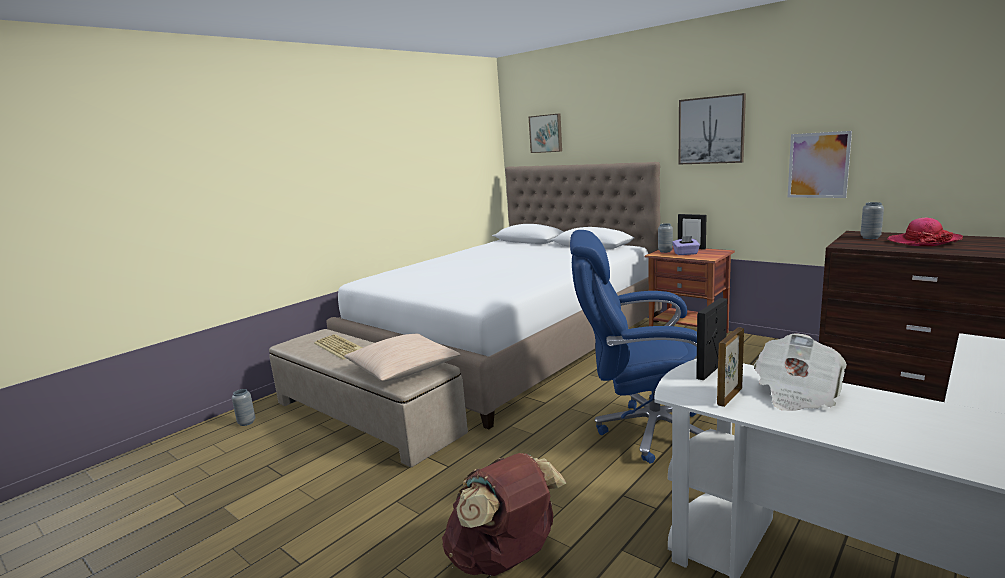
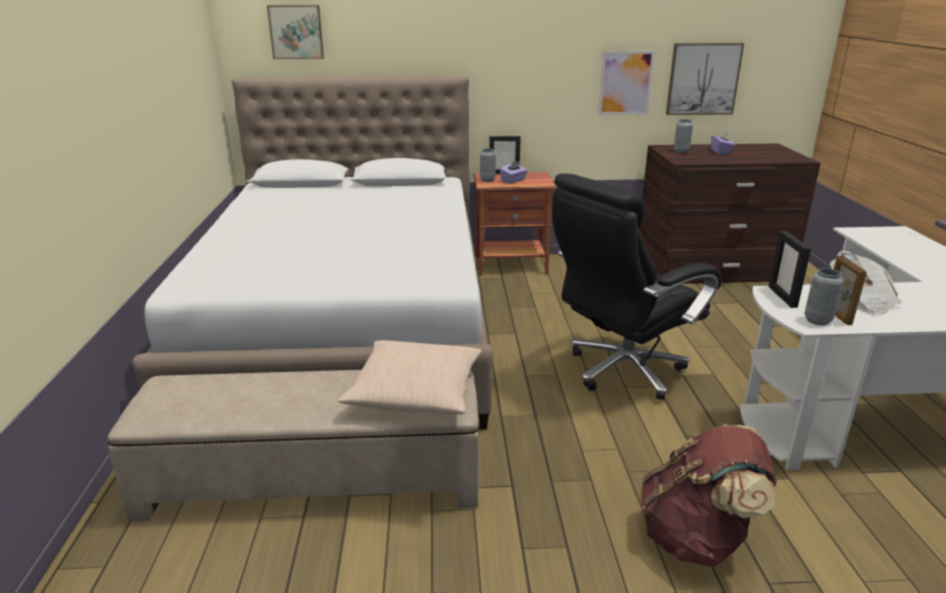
camera: 45 degrees left, 10 degrees up
grey vase [232,389,255,426] -> grey vase moved to [804,268,843,325]
keyboard [314,334,362,360] -> none
blue office chair [570,230,704,464] -> black office chair [552,173,722,400]
picture [679,93,746,164] -> picture moved to [666,43,744,115]
hat [887,218,963,246] -> purple tissue box [711,131,735,154]

